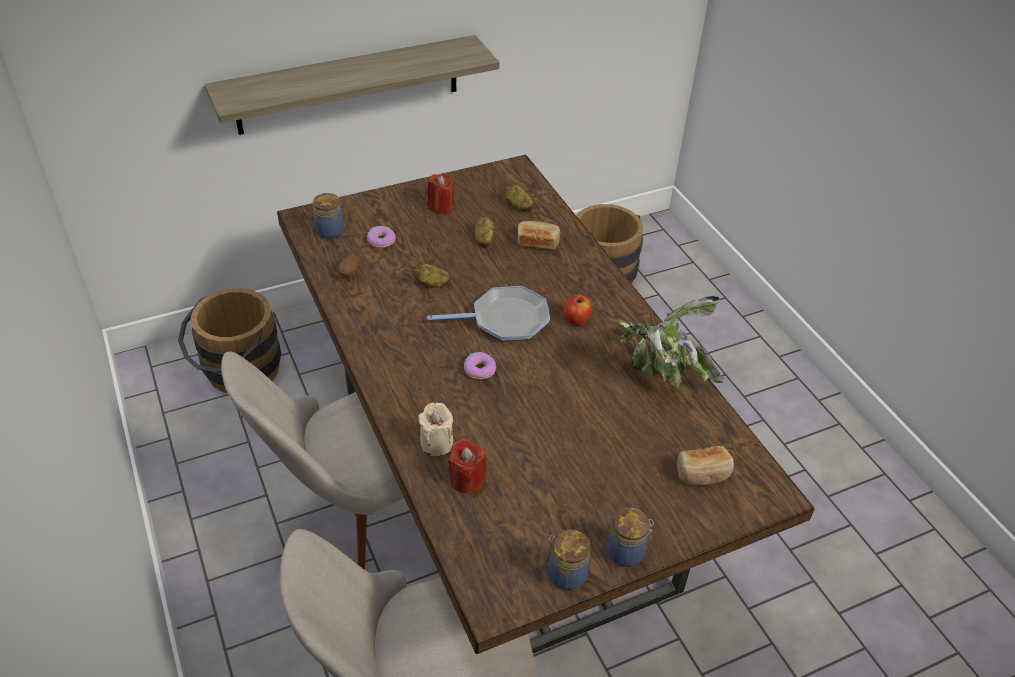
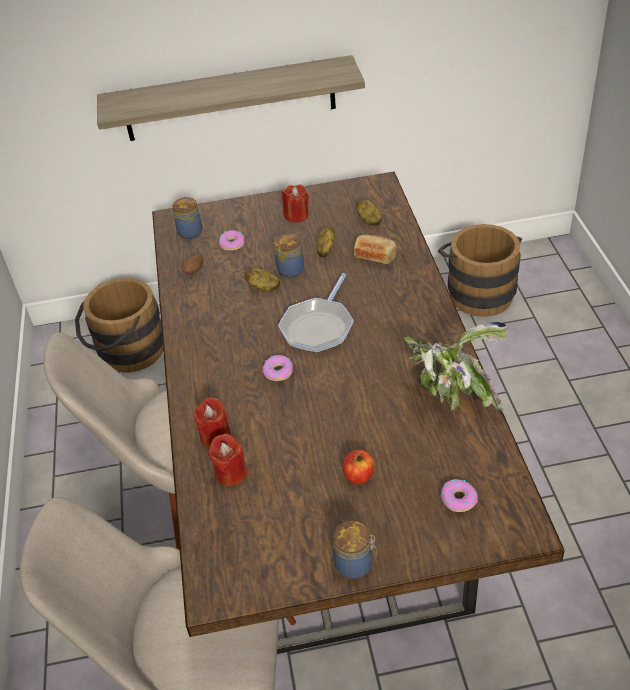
camera: 20 degrees right, 0 degrees up
beige candle [418,402,453,456] -> red candle [193,397,231,447]
frying pan [427,286,550,341] -> frying pan turned 105 degrees clockwise [278,273,354,353]
jar [545,529,590,590] -> jar moved to [275,233,304,278]
apple [563,295,591,325] -> apple moved to [343,449,374,484]
bread [677,446,734,486] -> donut [441,479,478,512]

